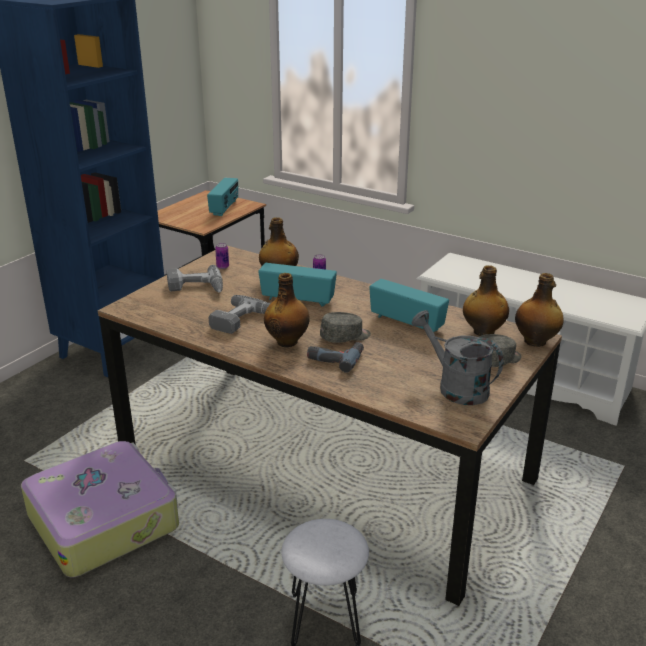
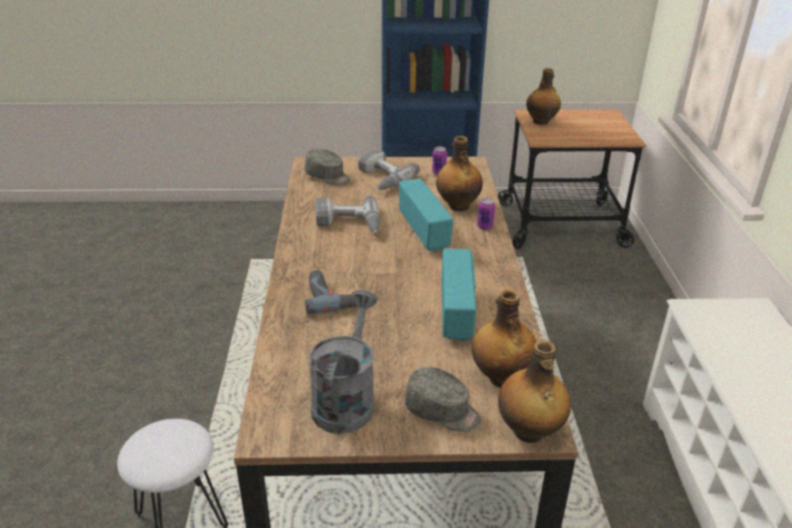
camera: 55 degrees right, 5 degrees up
suitcase [21,441,179,578] -> none
radio [207,178,238,216] -> none
bottle [264,273,310,347] -> bottle moved to [526,68,561,125]
grey cap [320,312,371,343] -> grey cap moved to [305,149,350,186]

